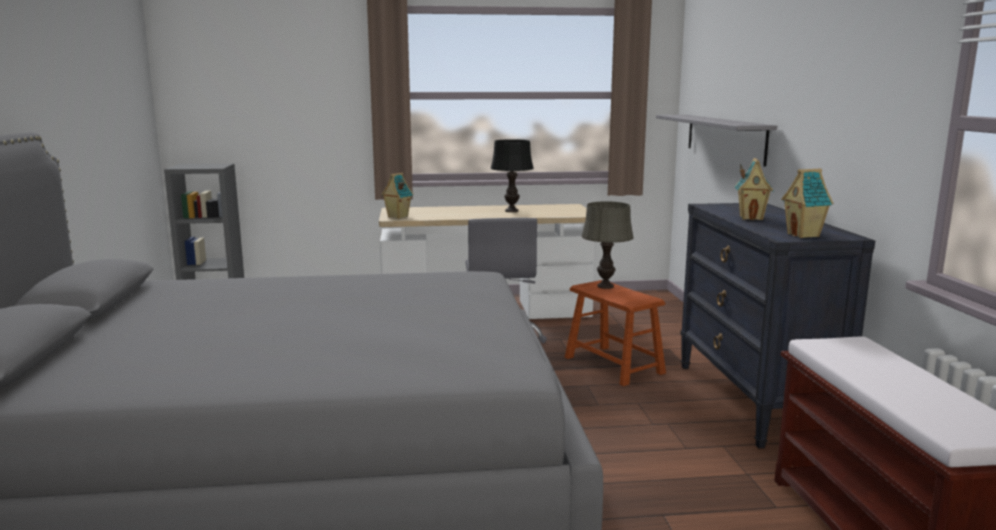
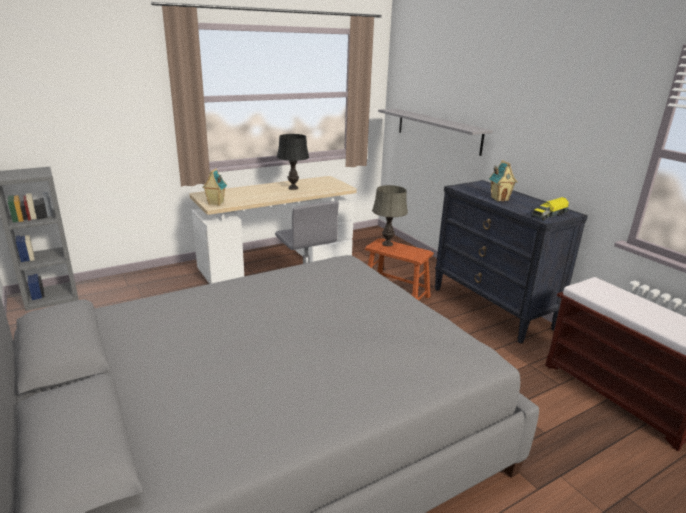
camera: 25 degrees left, 10 degrees up
toy house [781,168,833,238] -> toy truck [532,197,569,221]

